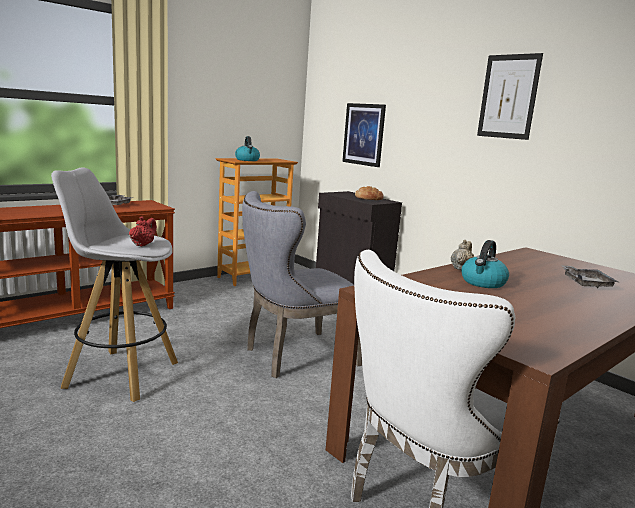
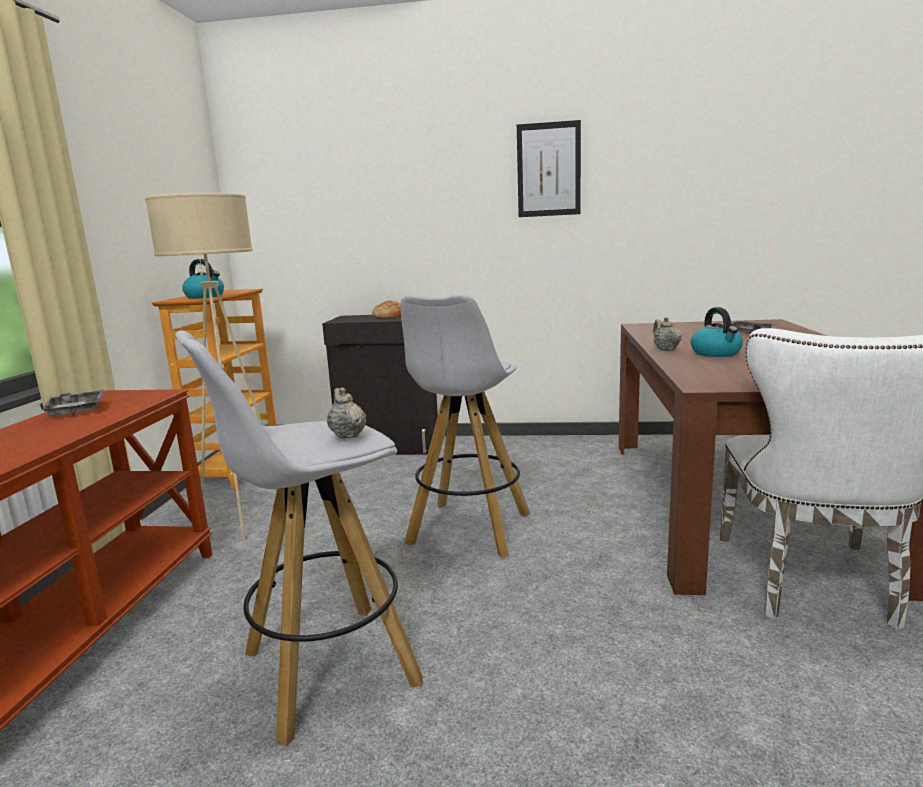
camera: 40 degrees left, 0 degrees up
red teapot [129,216,157,247] -> beige teapot [327,387,367,439]
grey chair [242,191,362,378] -> white stool [400,294,530,557]
picture [342,103,386,167] -> none
none -> beige floor lamp [145,193,263,541]

